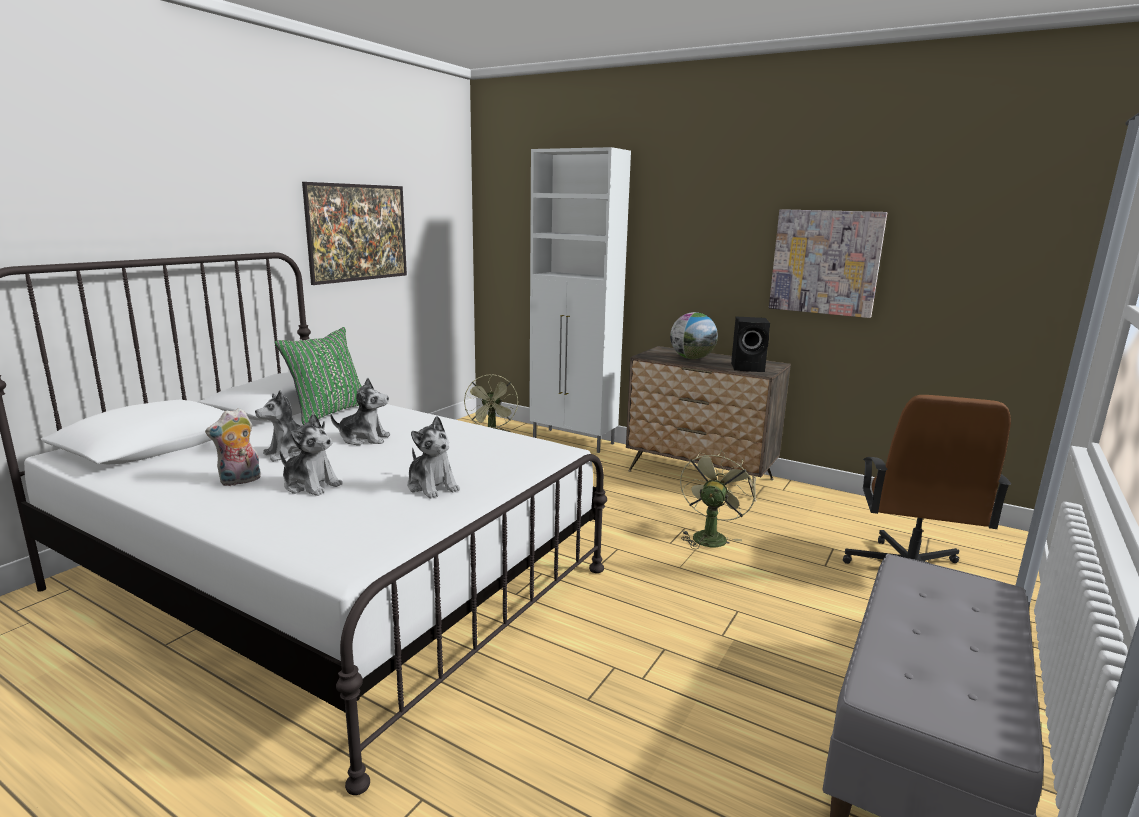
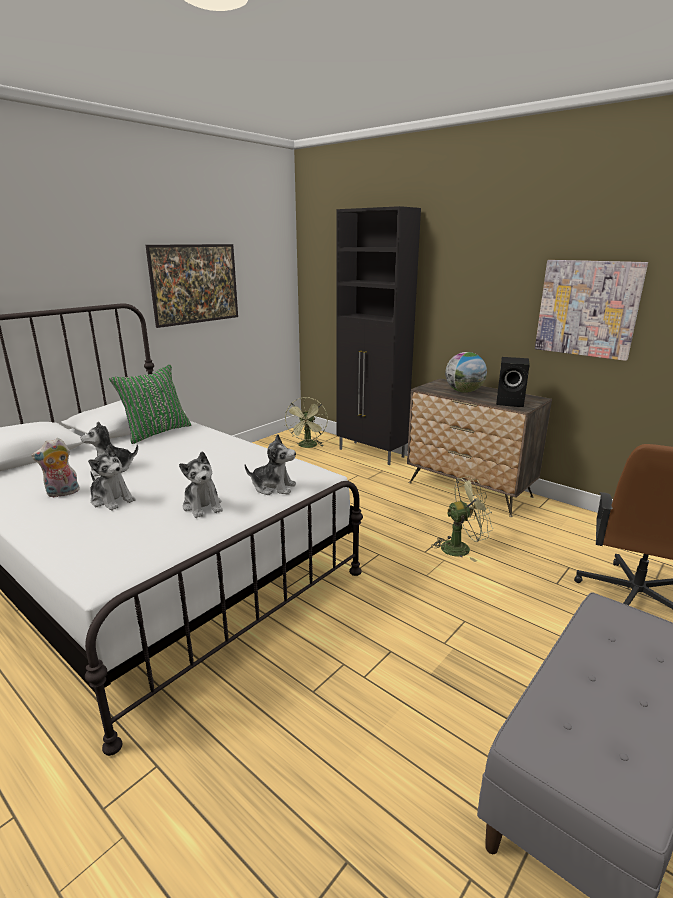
camera: 10 degrees right, 5 degrees up
plush toy [330,378,390,446] -> plush toy moved to [245,434,296,495]
white cabinet [529,147,631,453] -> black cabinet [336,206,421,465]
green fan [680,450,756,549] -> green fan turned 45 degrees clockwise [431,476,493,562]

